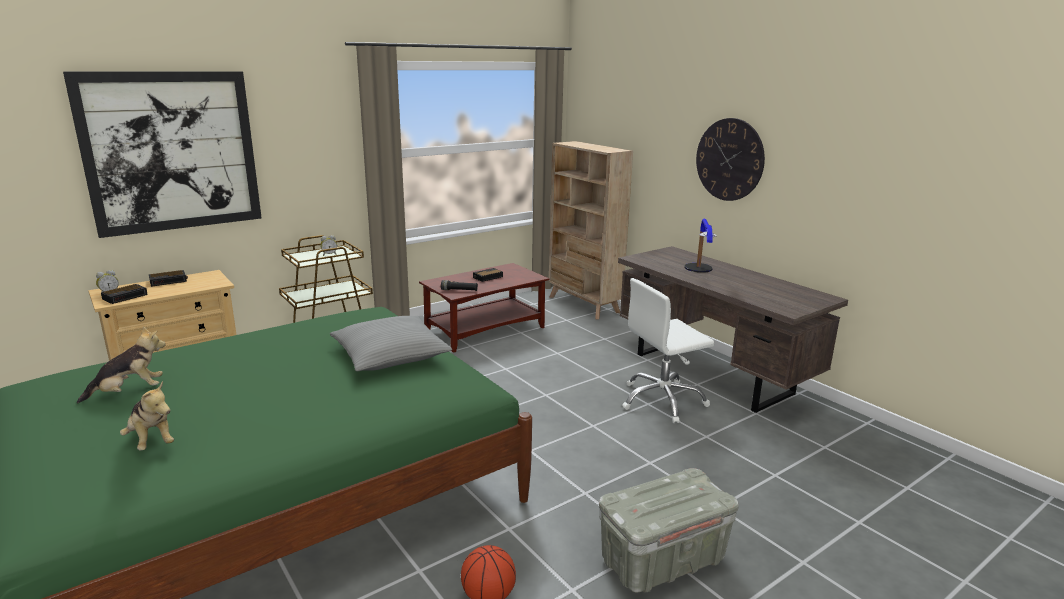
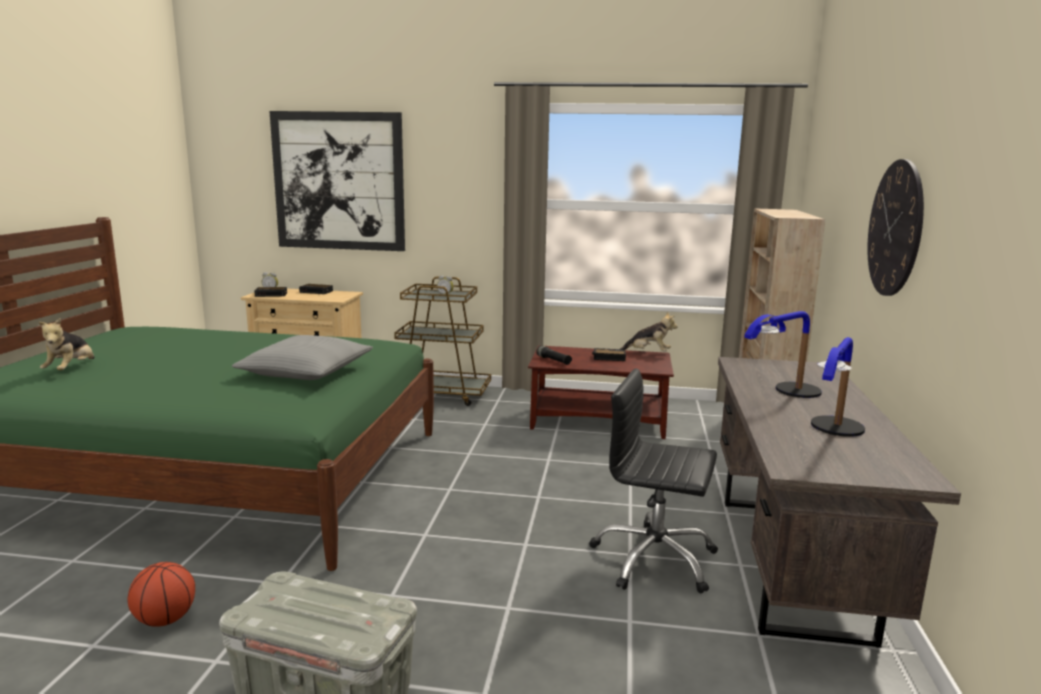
camera: 45 degrees right, 5 degrees down
plush toy [77,326,166,404] -> plush toy moved to [620,312,678,352]
white office chair [622,278,715,423] -> black office chair [589,368,718,593]
none -> table lamp [811,337,865,437]

